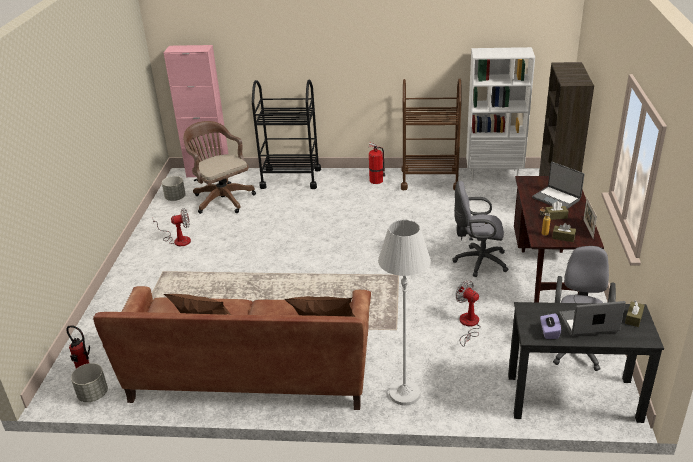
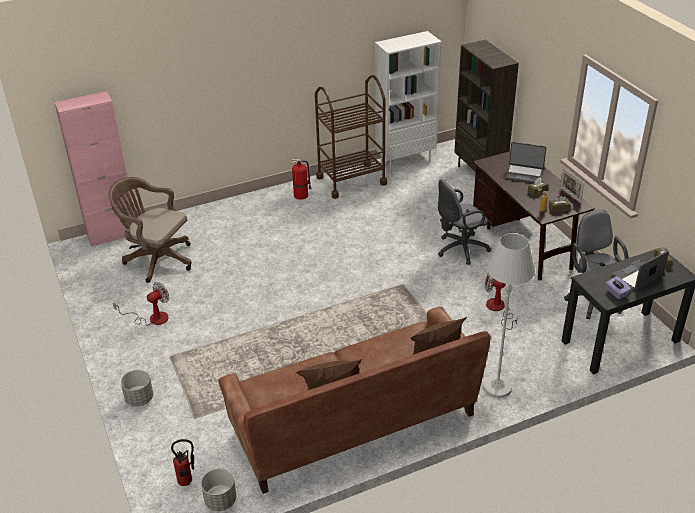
camera: 30 degrees left, 5 degrees up
grey planter [162,176,186,201] -> grey planter moved to [121,370,153,407]
black cart [252,80,321,189] -> none

